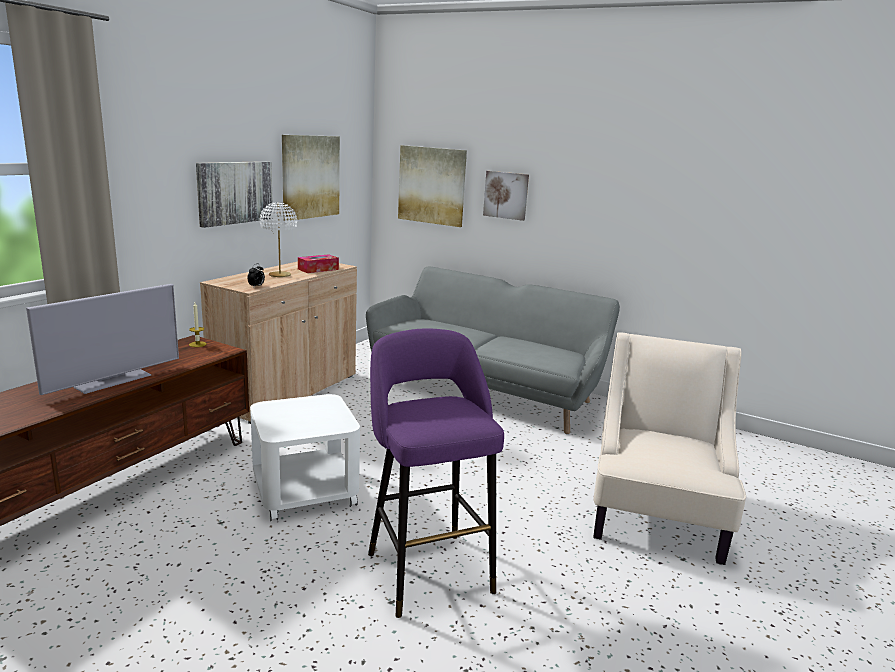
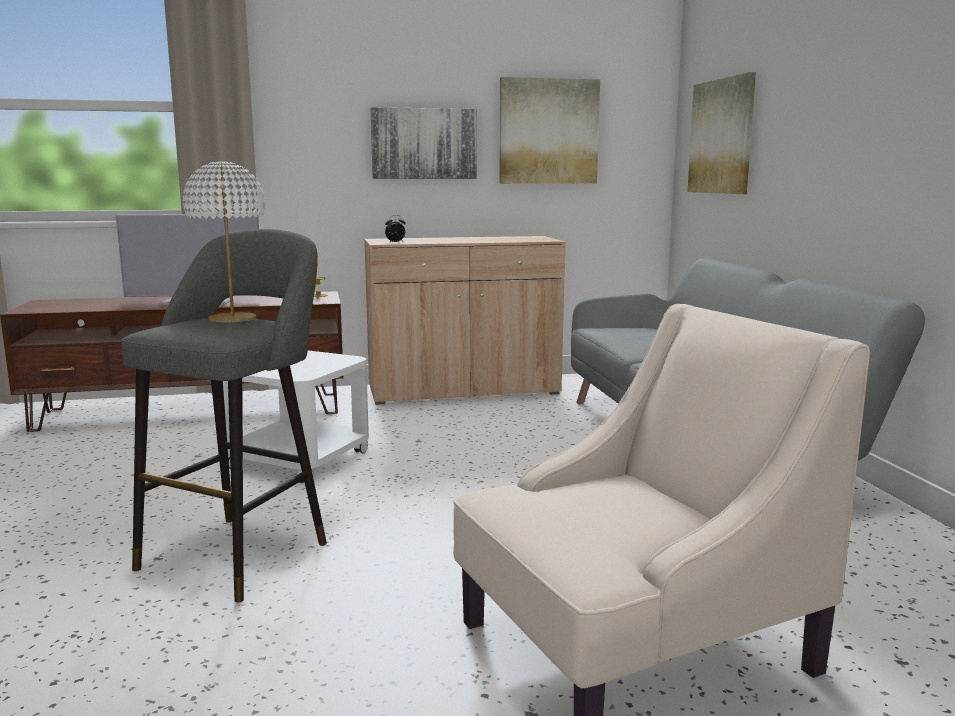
camera: 50 degrees right, 5 degrees down
white table lamp [260,202,298,277] -> white table lamp moved to [183,161,265,322]
tissue box [298,254,339,273] -> none
purple stool [368,328,504,618] -> grey stool [121,229,327,602]
picture [483,171,529,221] -> none

